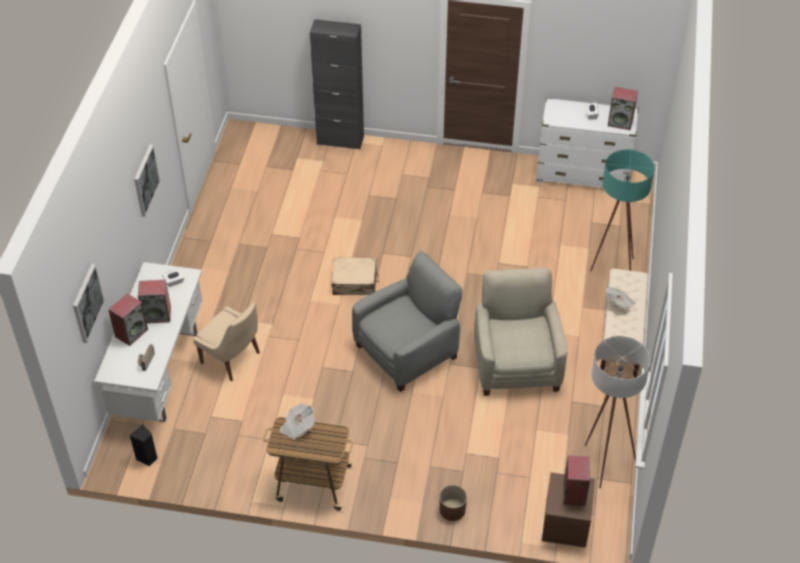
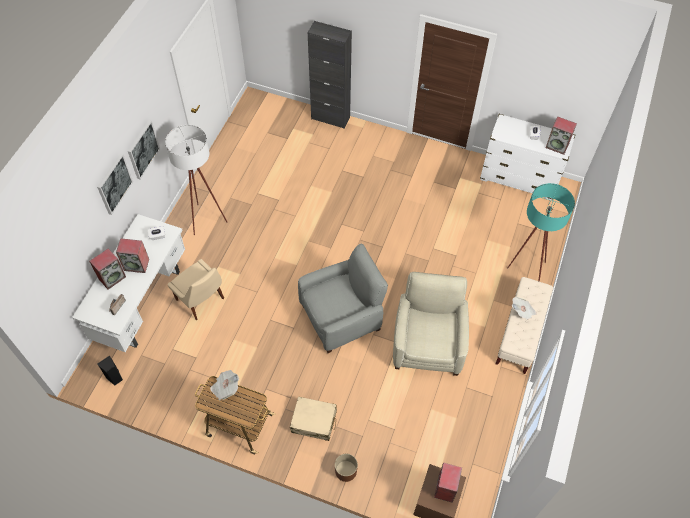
camera: 10 degrees right, 10 degrees up
picture [73,264,105,343] -> picture moved to [97,153,133,215]
beige suitcase [331,257,379,295] -> beige suitcase moved to [290,397,337,441]
white floor lamp [585,336,651,488] -> white floor lamp moved to [165,125,228,235]

